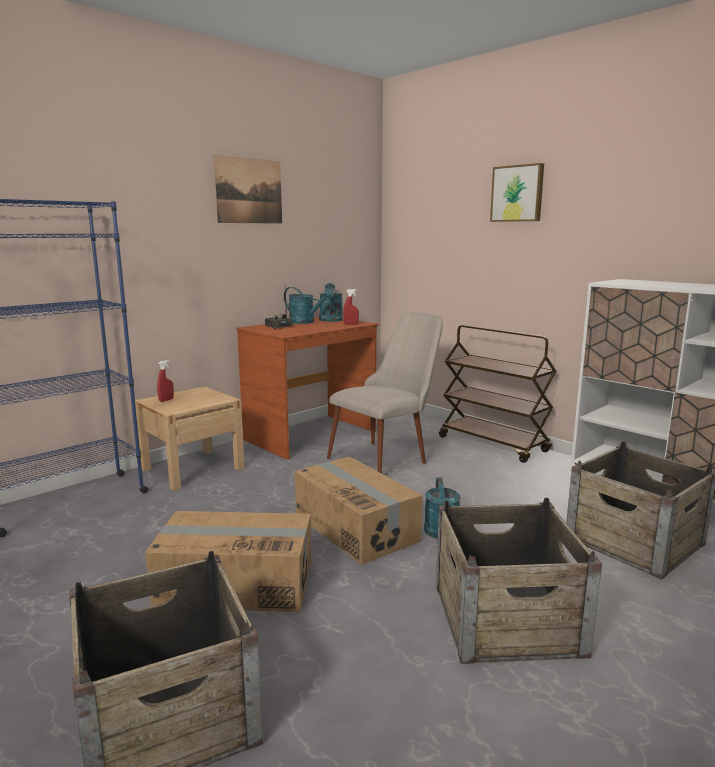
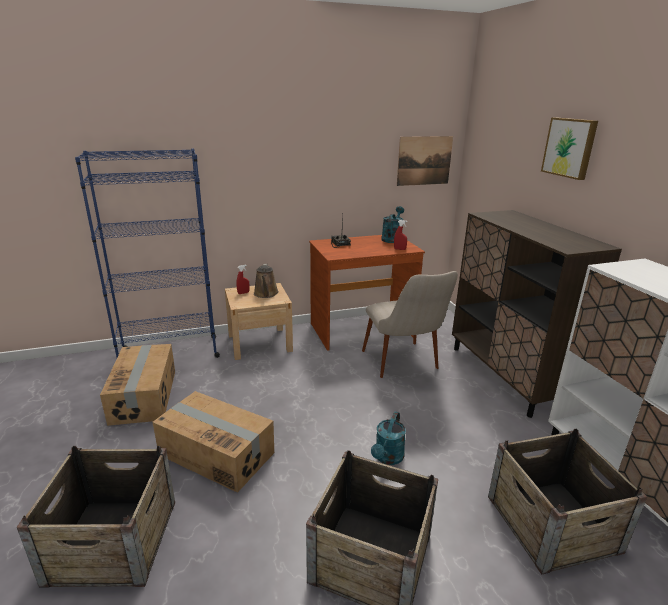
camera: 25 degrees right, 10 degrees up
picture [213,155,282,224] -> picture moved to [397,136,453,186]
turquoise watering can [284,287,333,324] -> none
cardboard box [294,457,423,565] -> cardboard box moved to [100,344,175,426]
beige chair [327,312,443,473] -> beige chair turned 90 degrees clockwise [362,271,458,378]
brown cart [439,325,556,463] -> brown cabinet [452,210,622,418]
none -> brown watering can [254,264,279,298]

